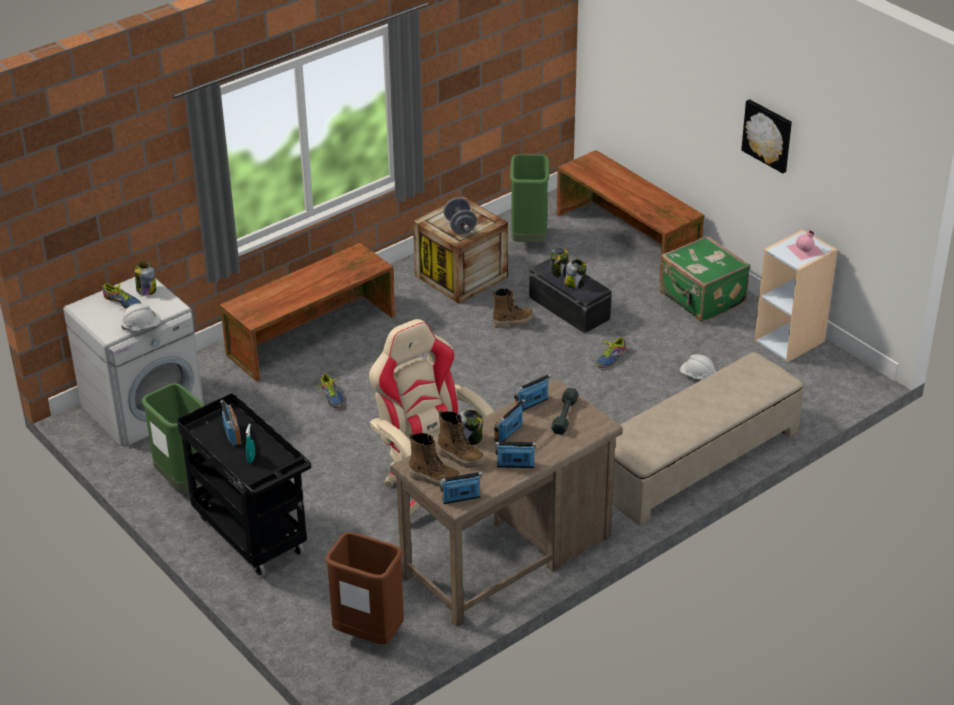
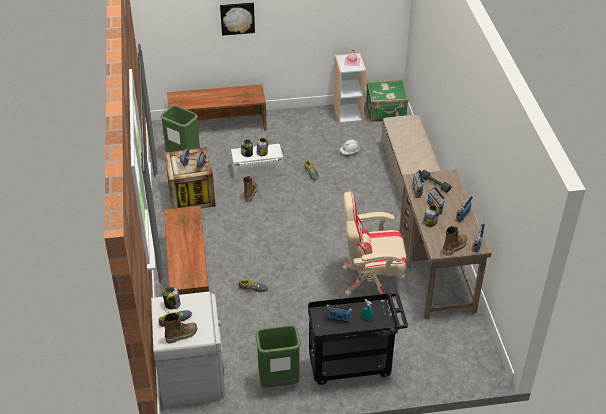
camera: 60 degrees left, 5 degrees up
white hard hat [121,303,161,330] -> none
brown trash can [325,532,404,644] -> none
boot [437,409,485,468] -> boot moved to [163,313,197,343]
black storage box [529,258,612,333] -> white storage box [231,144,283,179]
green suitcase [660,236,750,322] -> green suitcase moved to [366,79,409,122]
picture [741,99,792,173] -> picture moved to [220,3,255,36]

